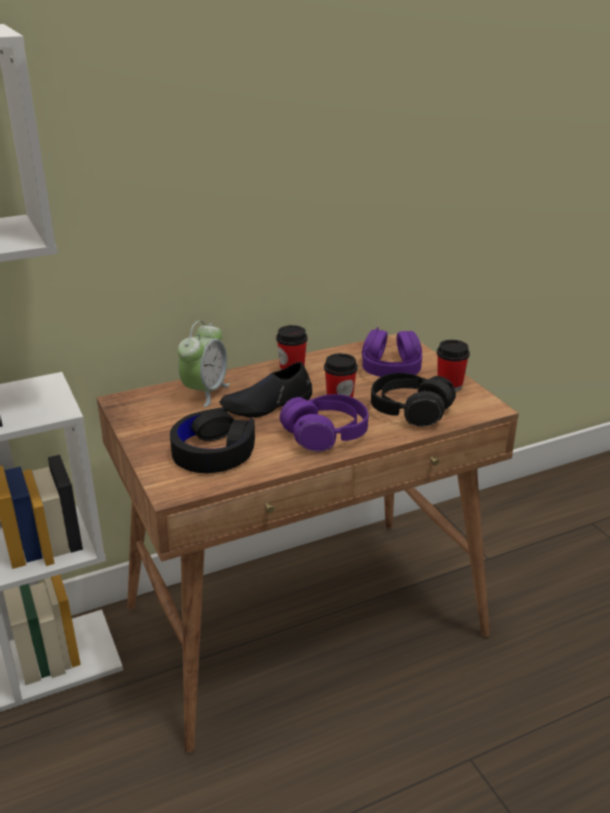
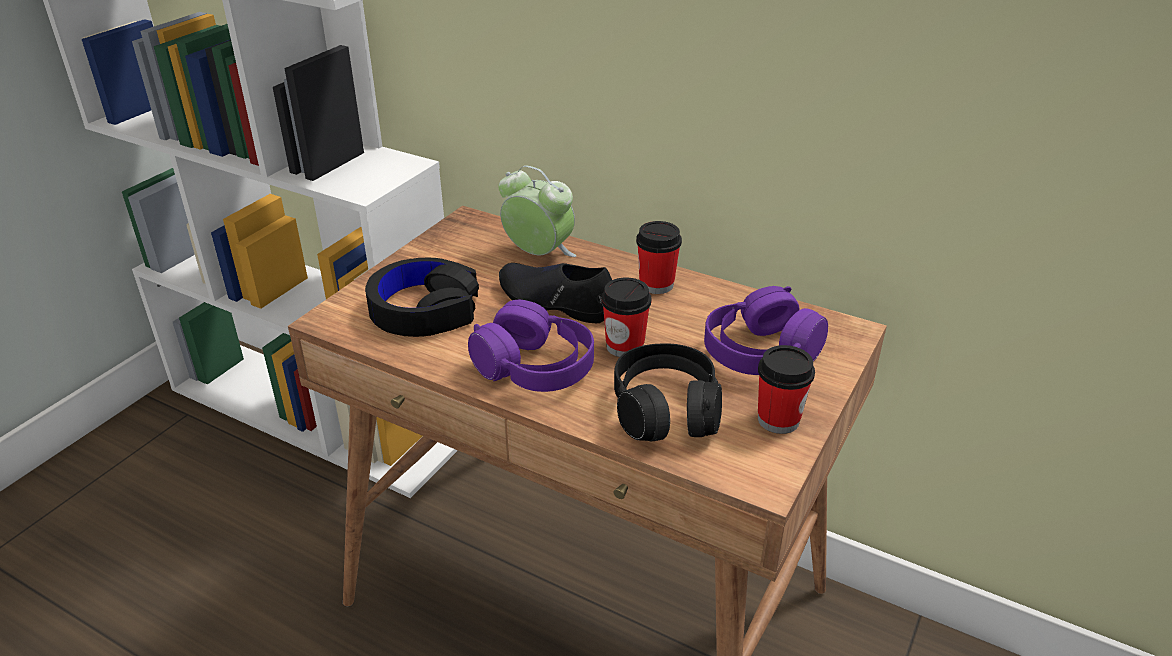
camera: 55 degrees right, 5 degrees up
alarm clock [178,321,230,407] -> alarm clock turned 135 degrees counterclockwise [498,165,576,257]

